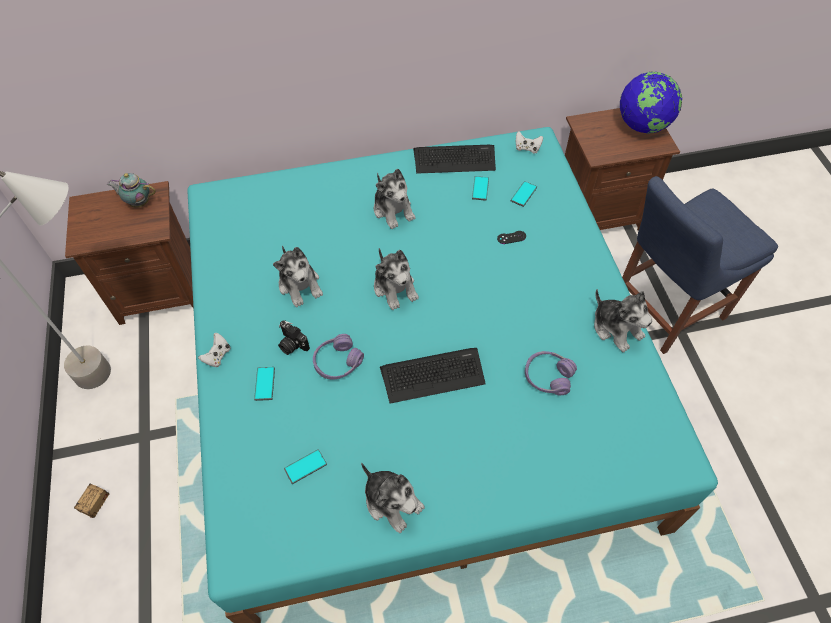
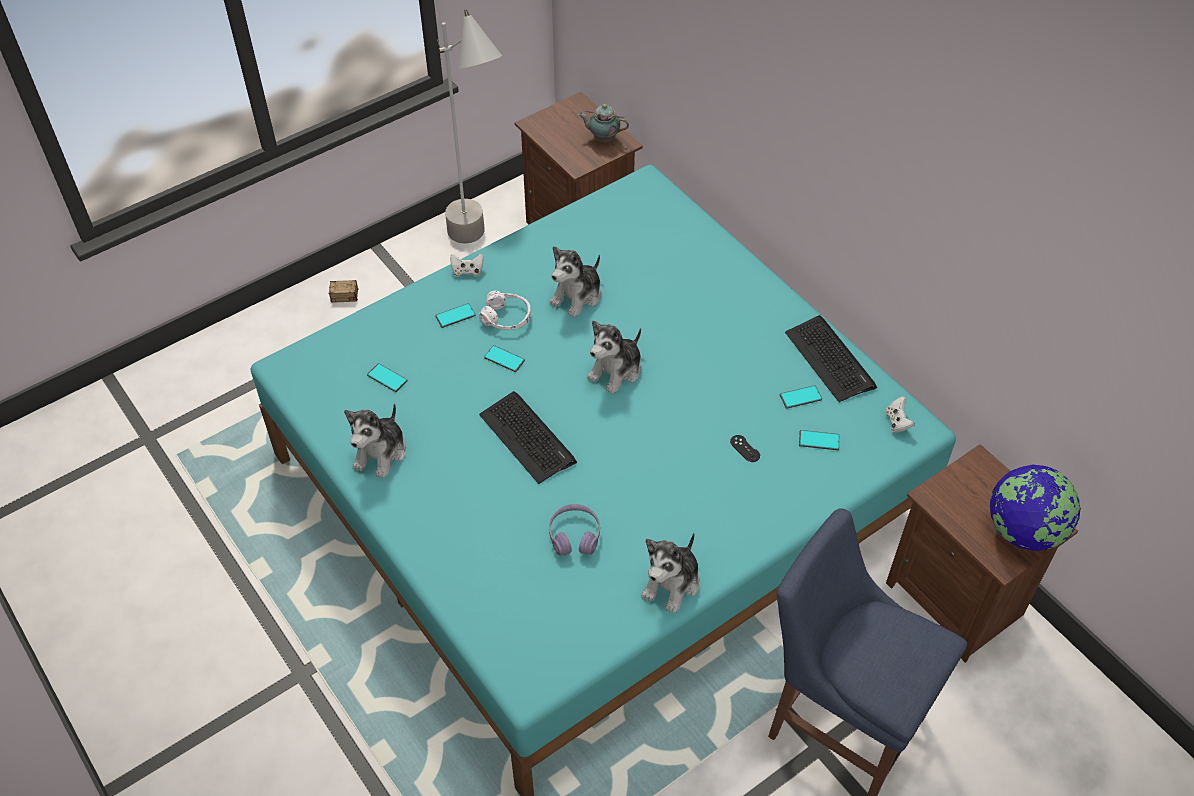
camera: 65 degrees right, 5 degrees down
teapot [107,173,156,208] -> teapot turned 60 degrees counterclockwise [578,104,629,143]
camera [278,320,310,355] -> white headphones [479,291,531,330]
purple headphones [313,334,364,380] -> phone [484,345,525,372]
plush toy [374,169,416,229] -> none

